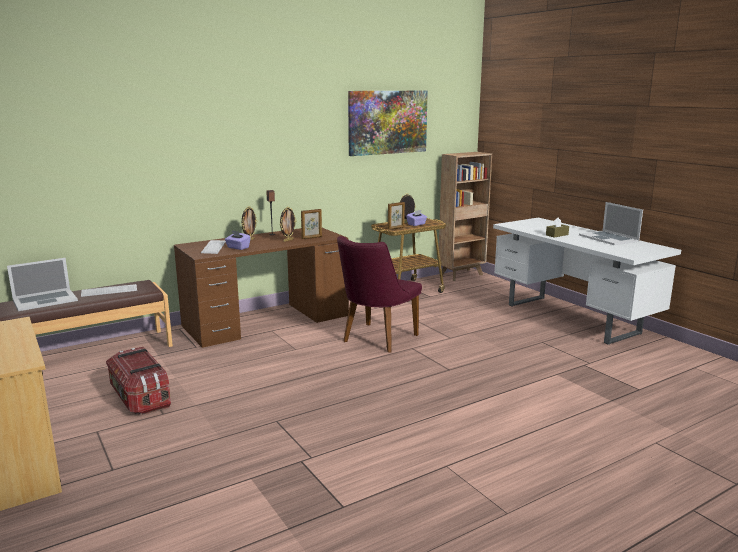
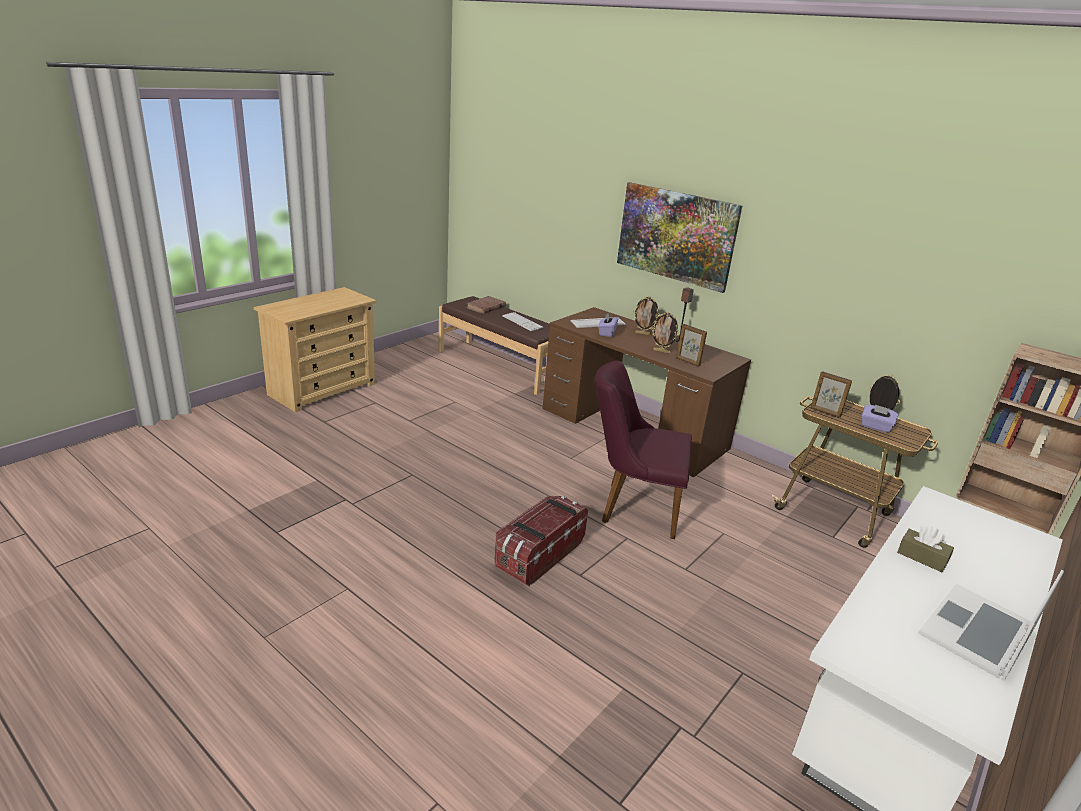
camera: 70 degrees right, 10 degrees up
laptop [7,258,78,311] -> brown book [466,296,506,314]
storage box [106,347,171,415] -> storage box moved to [495,496,588,586]
picture [348,91,428,156] -> picture moved to [617,182,742,293]

